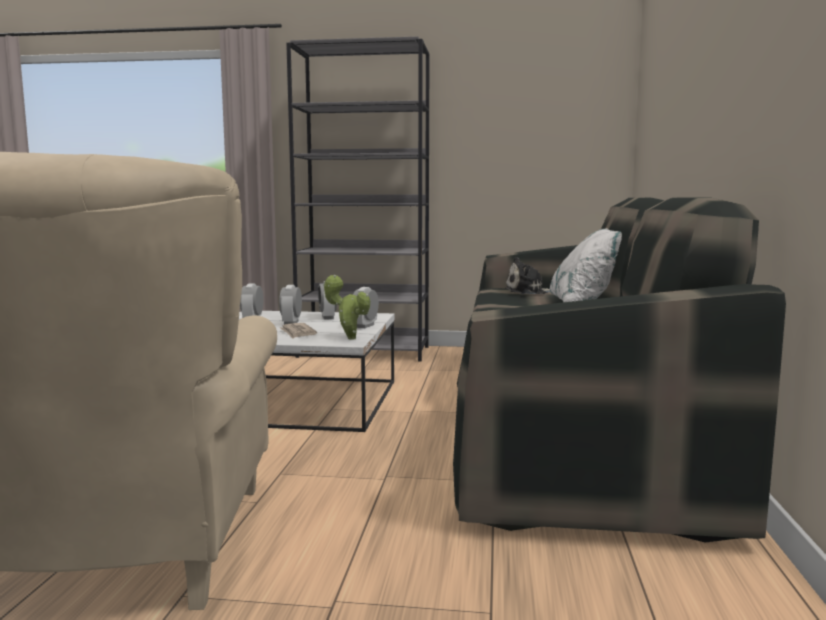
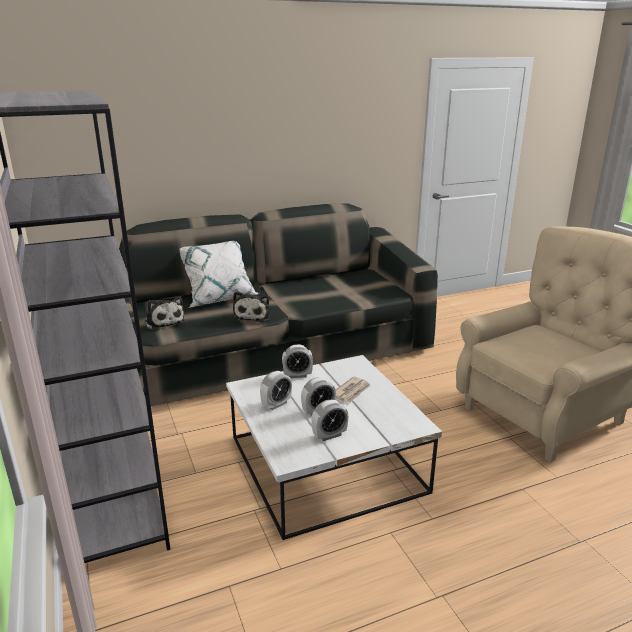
camera: 120 degrees left, 15 degrees up
potted plant [323,275,370,340] -> none
none -> plush toy [233,291,270,322]

